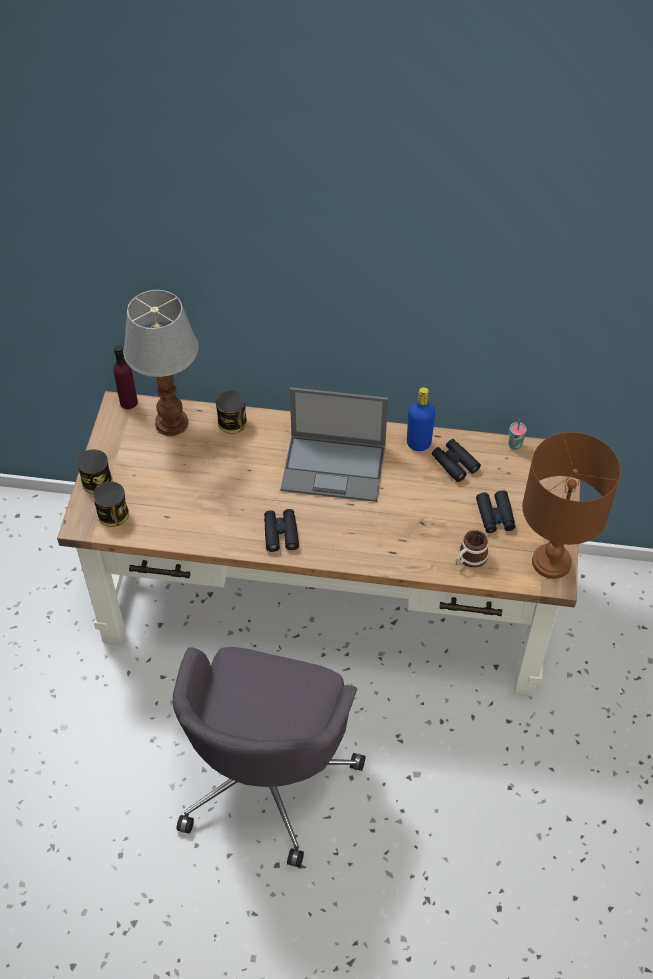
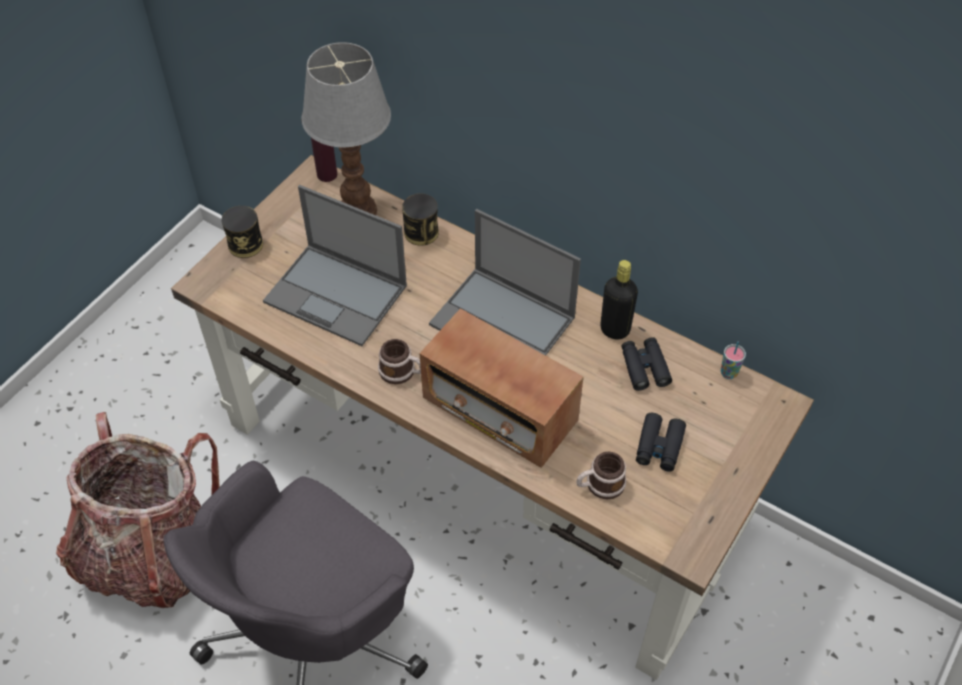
camera: 25 degrees right, 0 degrees up
can [93,482,129,527] -> none
black binoculars [264,509,299,552] -> mug [378,339,421,384]
blue bottle [407,387,435,451] -> black bottle [600,260,638,340]
brown table lamp [522,432,621,579] -> none
none -> backpack [56,412,220,608]
none -> laptop [263,185,407,346]
none -> radio [419,308,583,468]

